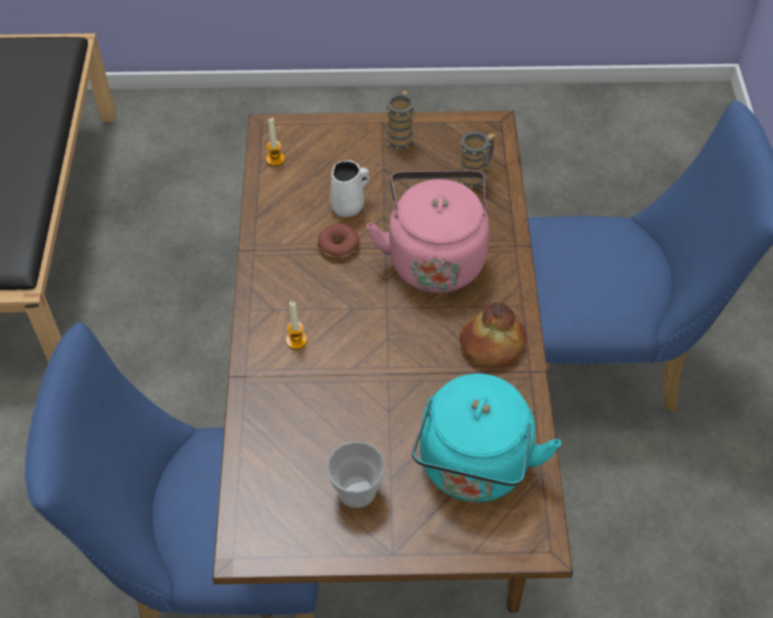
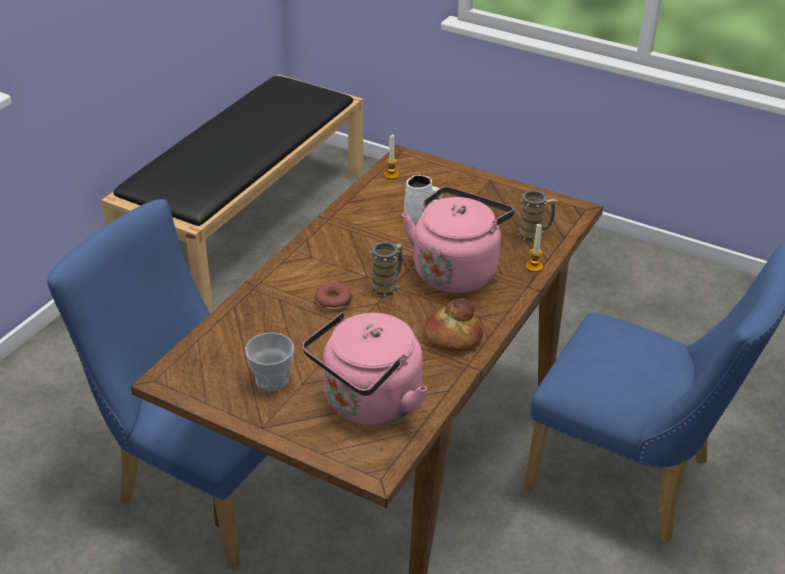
camera: 30 degrees right, 15 degrees down
candle [286,301,307,349] -> candle moved to [526,223,543,272]
donut [318,223,359,258] -> donut moved to [315,282,353,310]
mug [385,91,417,149] -> mug moved to [370,241,404,296]
turquoise kettle [412,373,561,502] -> pink kettle [303,312,427,426]

